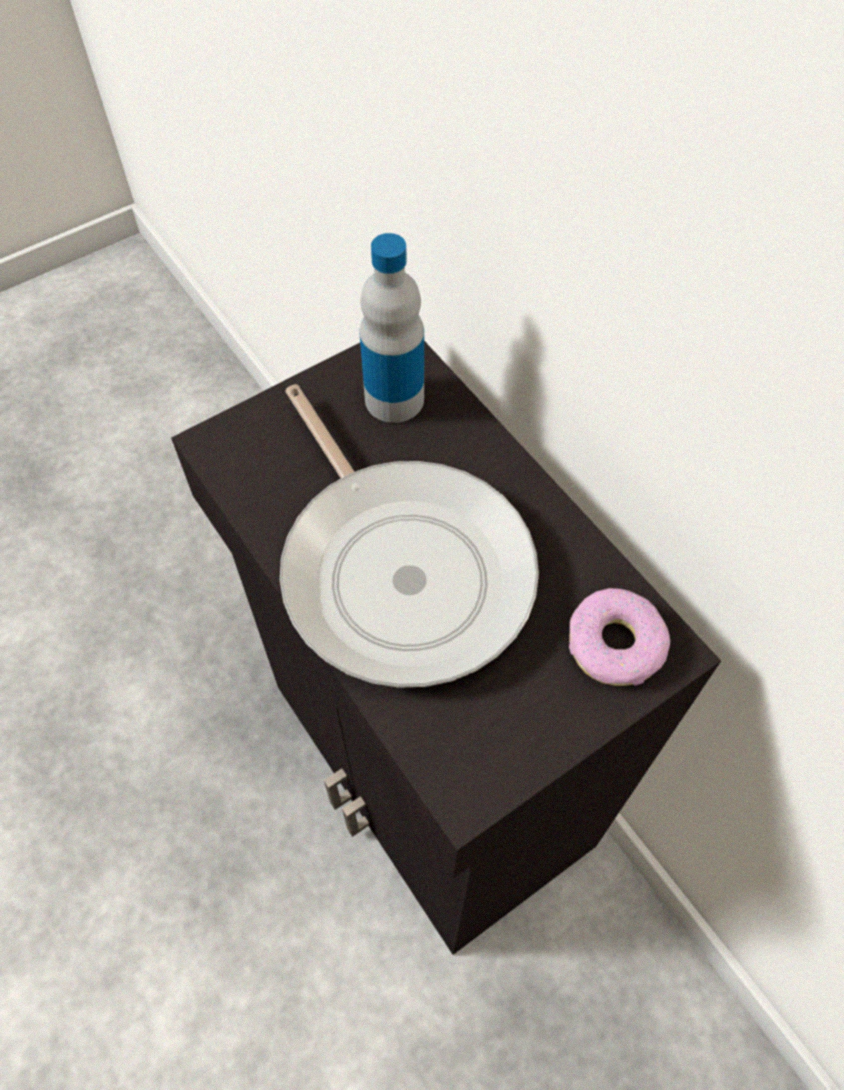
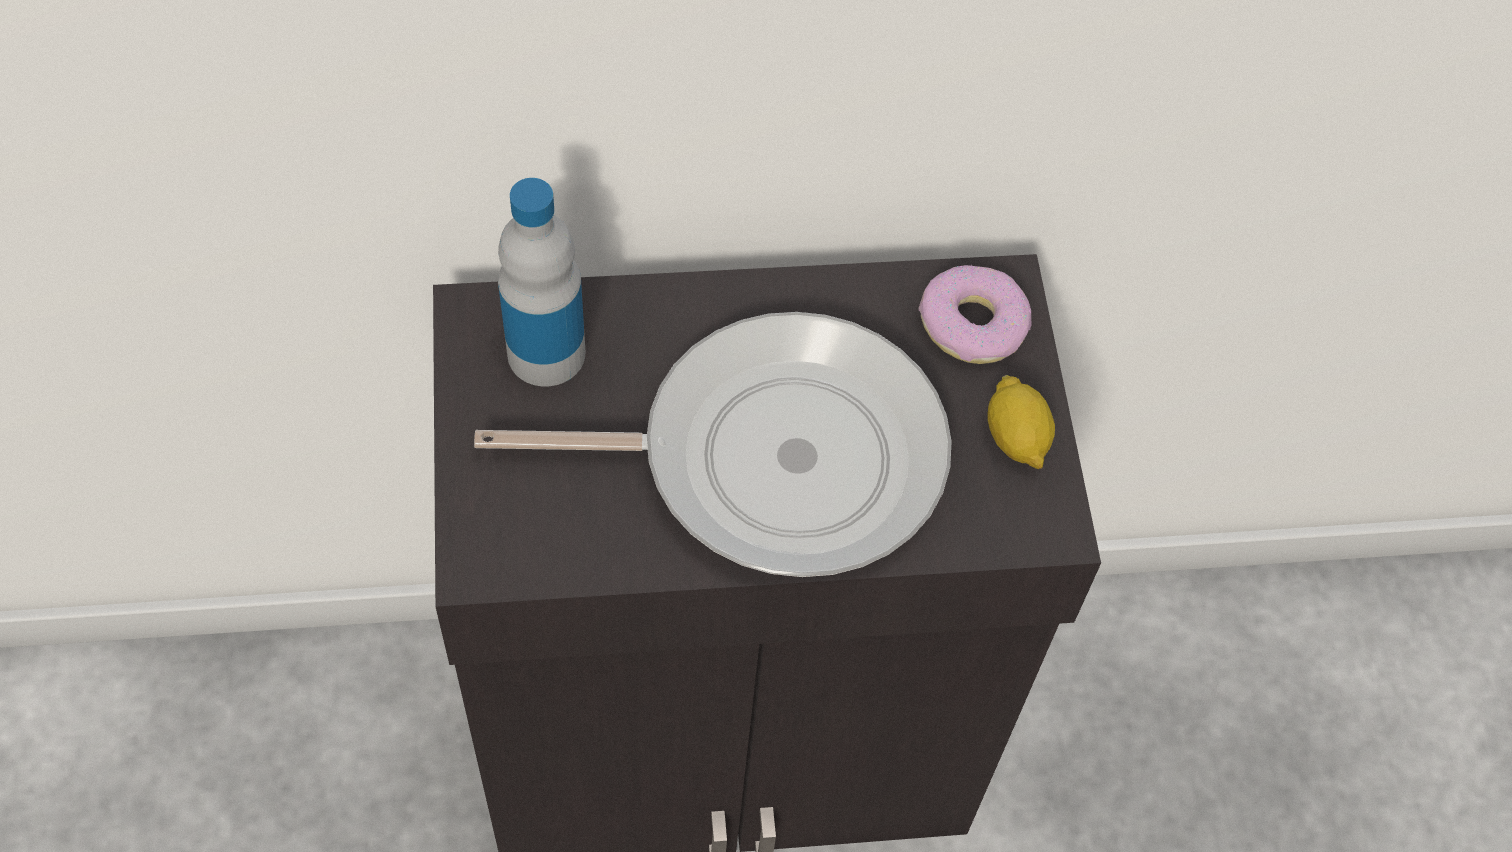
camera: 65 degrees left, 0 degrees up
none -> lemon [988,375,1055,469]

